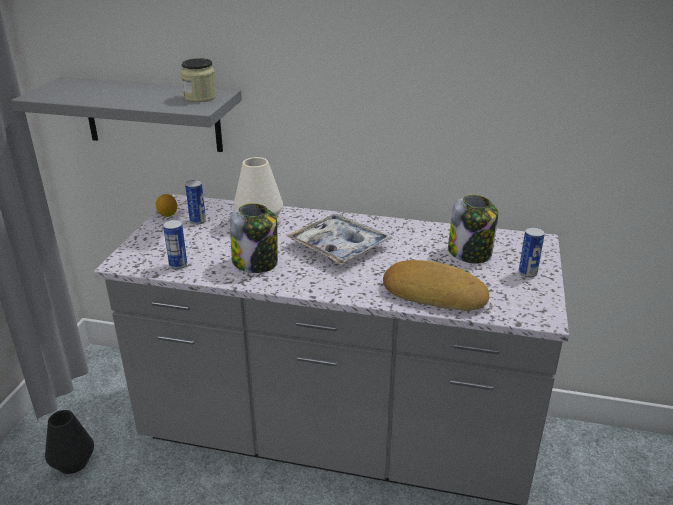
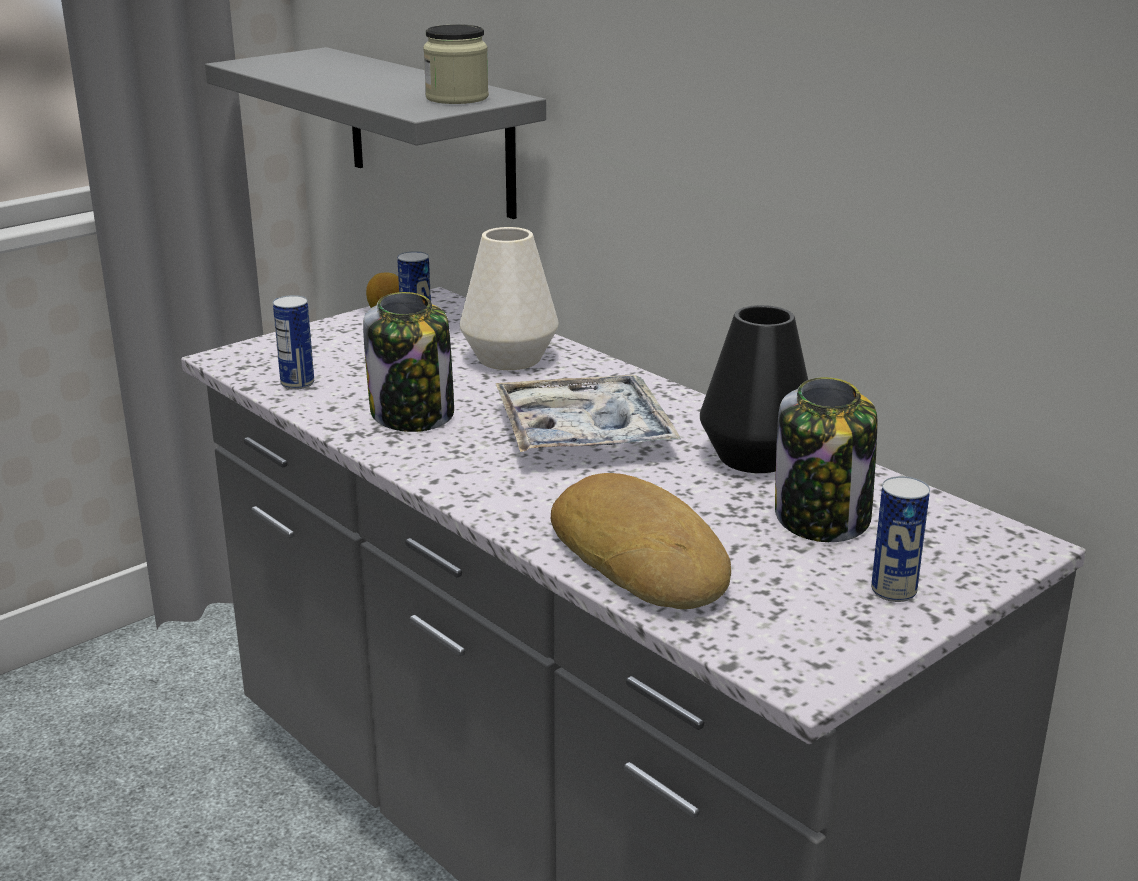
camera: 35 degrees right, 5 degrees down
black vase [45,410,94,474] -> black vase moved to [700,305,808,473]

